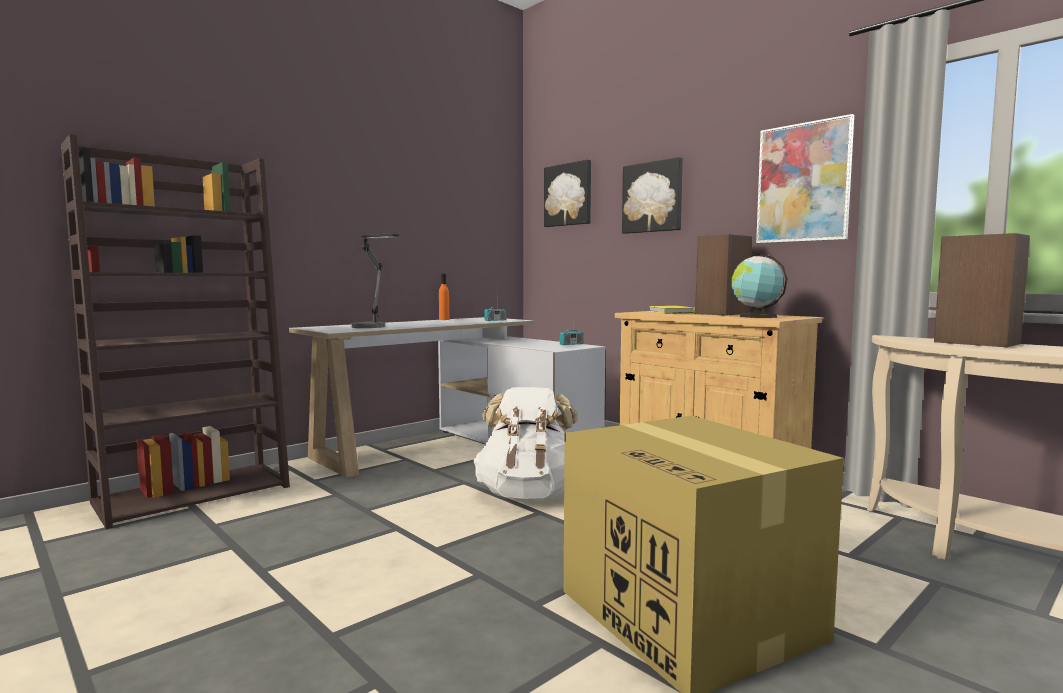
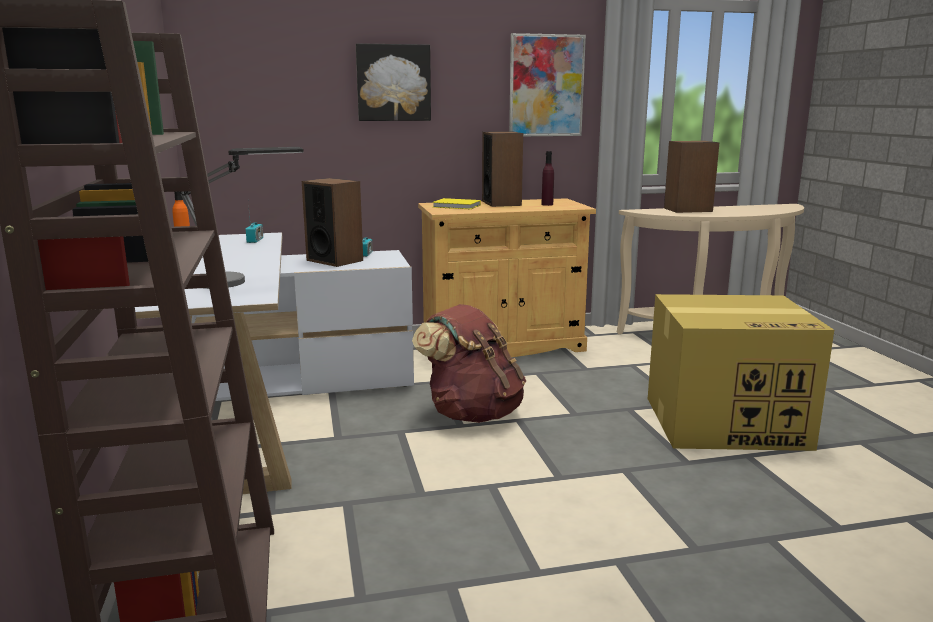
camera: 60 degrees left, 10 degrees up
white backpack [473,387,578,499] -> brown backpack [412,304,526,423]
picture [544,160,591,227] -> none
globe [731,254,788,318] -> purple bottle [541,151,554,206]
none -> speaker [302,178,363,267]

